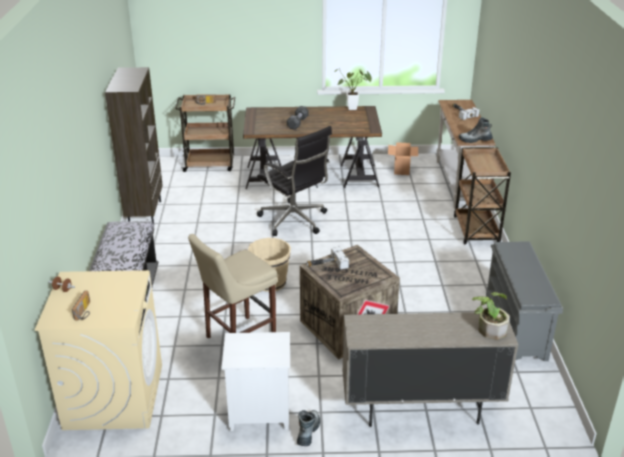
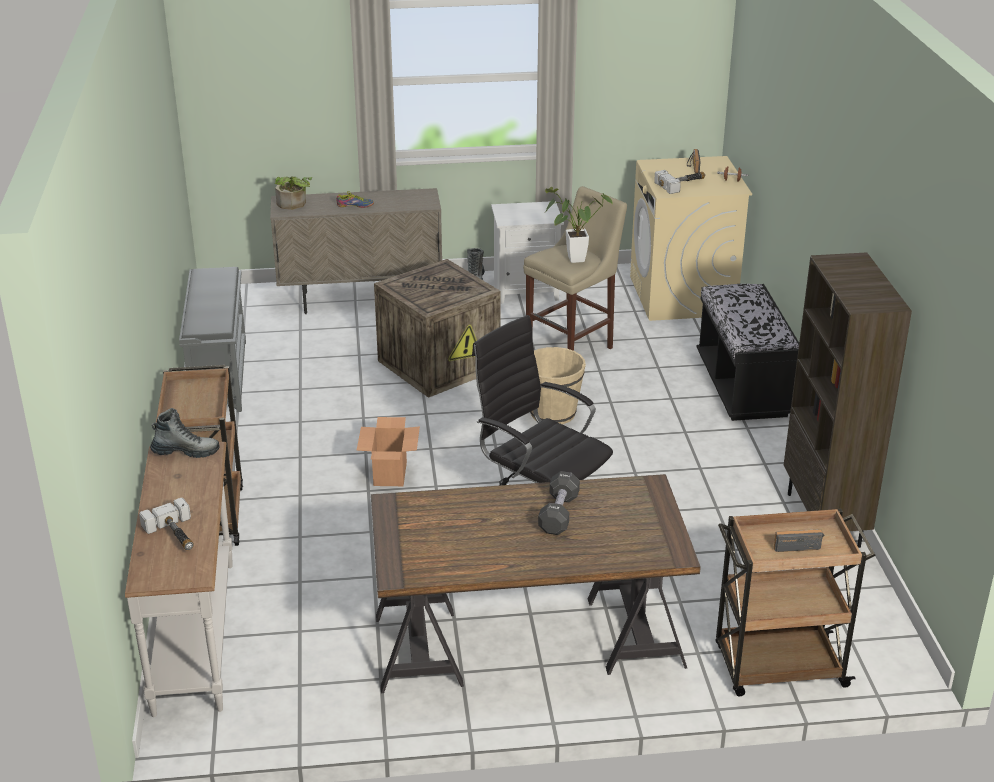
camera: 175 degrees right, 0 degrees up
hammer [306,247,349,270] -> hammer moved to [654,170,705,194]
potted plant [334,68,372,110] -> potted plant moved to [545,187,612,263]
cardboard box [388,142,418,175] -> cardboard box moved to [357,417,420,486]
none -> shoe [337,191,374,208]

